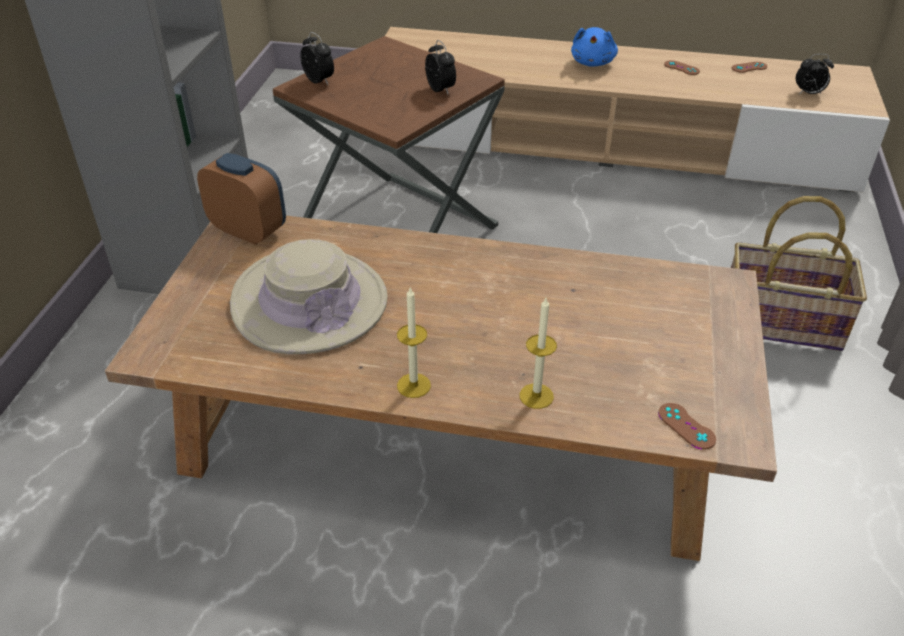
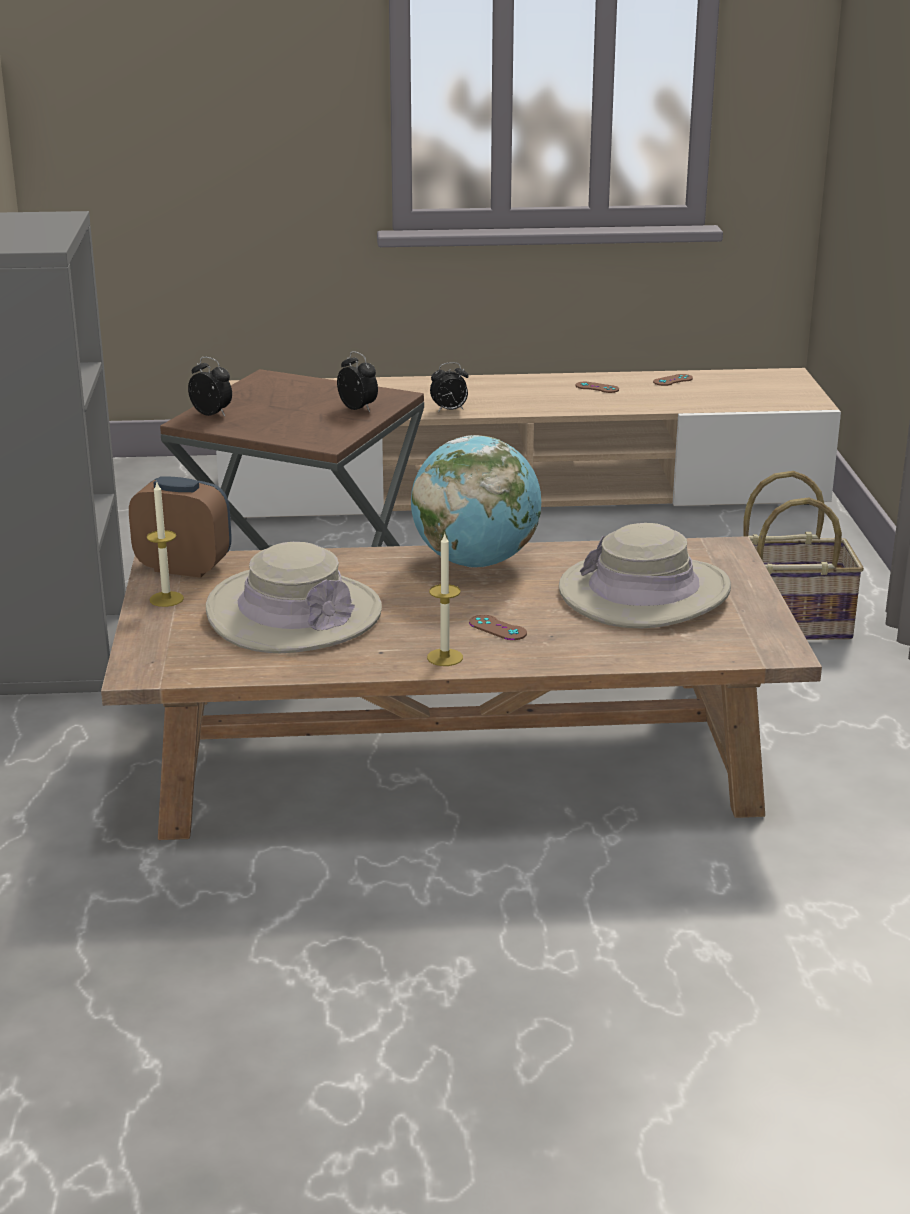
camera: 15 degrees left, 15 degrees down
candle [519,298,557,409] -> candle moved to [147,482,184,607]
blue plush toy [571,27,618,67] -> none
brown game controller [658,403,716,450] -> brown game controller moved to [469,615,527,640]
alarm clock [796,54,834,94] -> alarm clock moved to [430,362,469,412]
none -> globe [411,435,541,567]
none -> beige hat [559,523,731,628]

